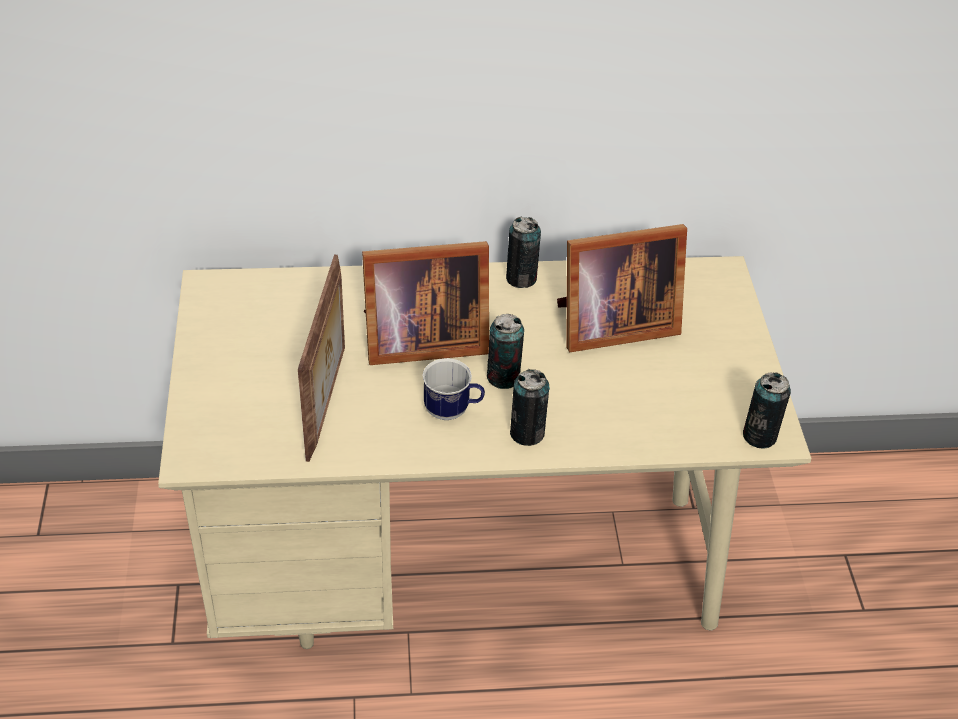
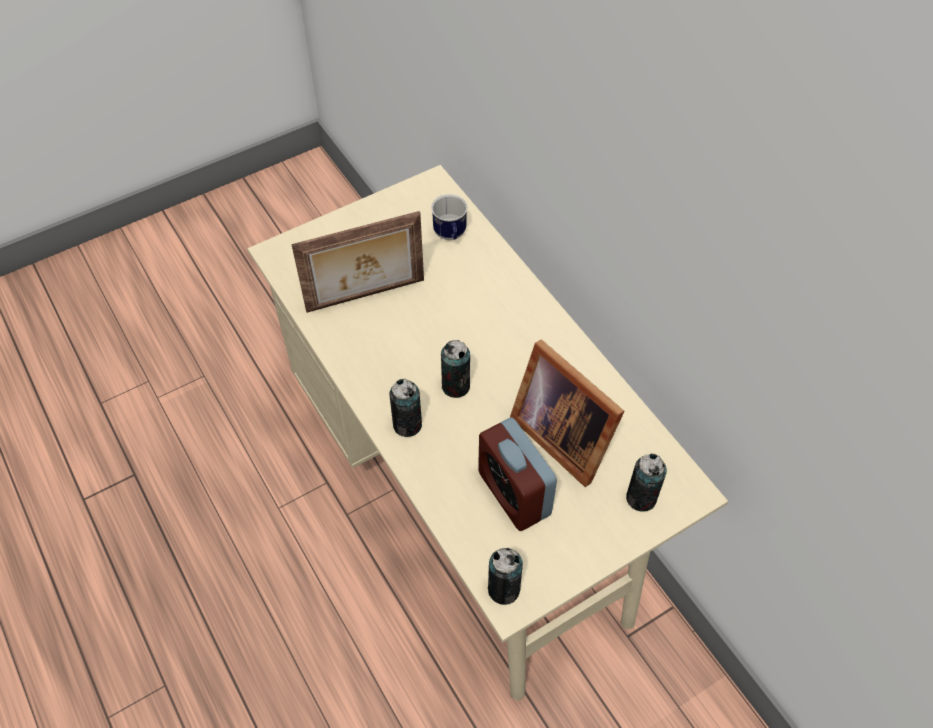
camera: 65 degrees right, 10 degrees up
picture frame [362,241,489,365] -> none
mug [422,358,485,420] -> mug moved to [431,194,468,240]
can [506,216,541,288] -> can moved to [626,454,667,512]
none -> alarm clock [478,417,557,531]

